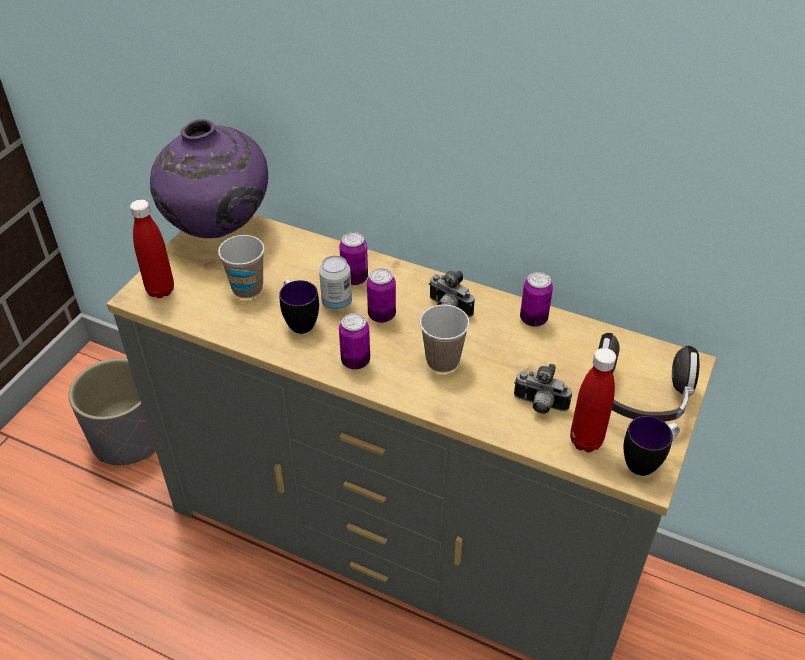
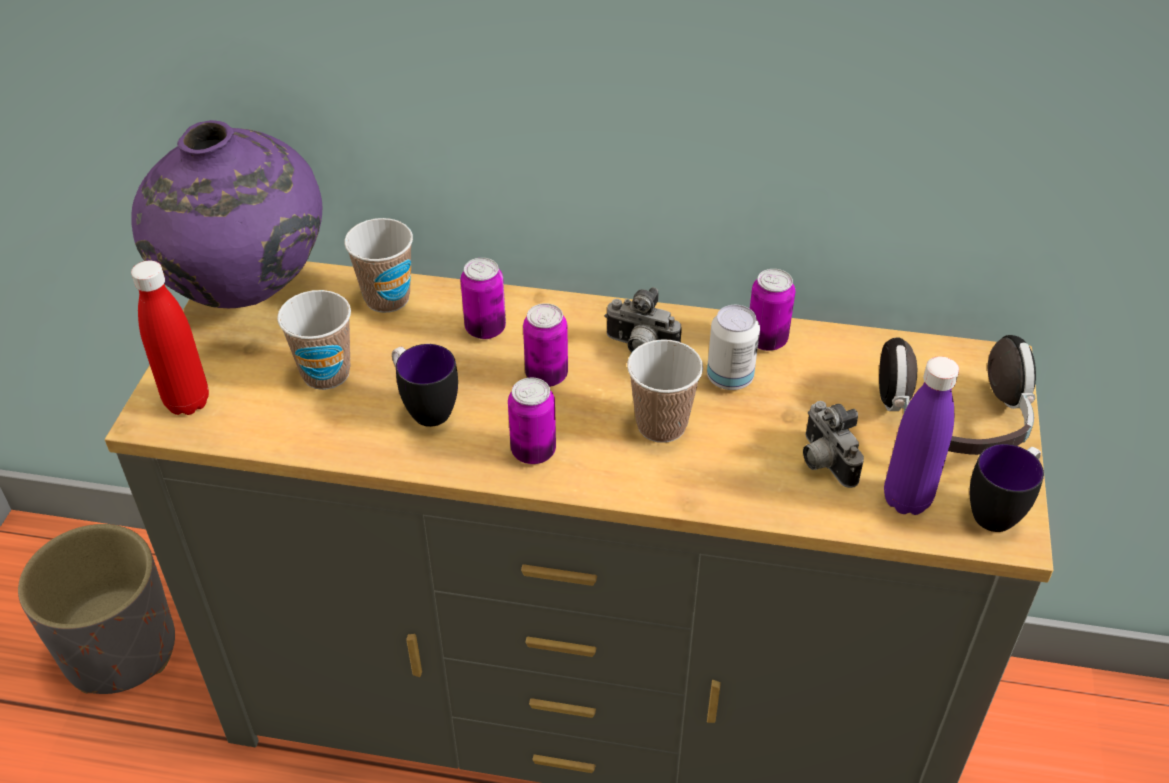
camera: 15 degrees left, 0 degrees up
can [319,256,352,311] -> can moved to [707,305,760,390]
camera [514,364,572,414] -> camera turned 60 degrees clockwise [803,401,864,488]
red bottle [570,348,616,452] -> purple bottle [884,356,959,515]
none -> cup [344,218,413,313]

